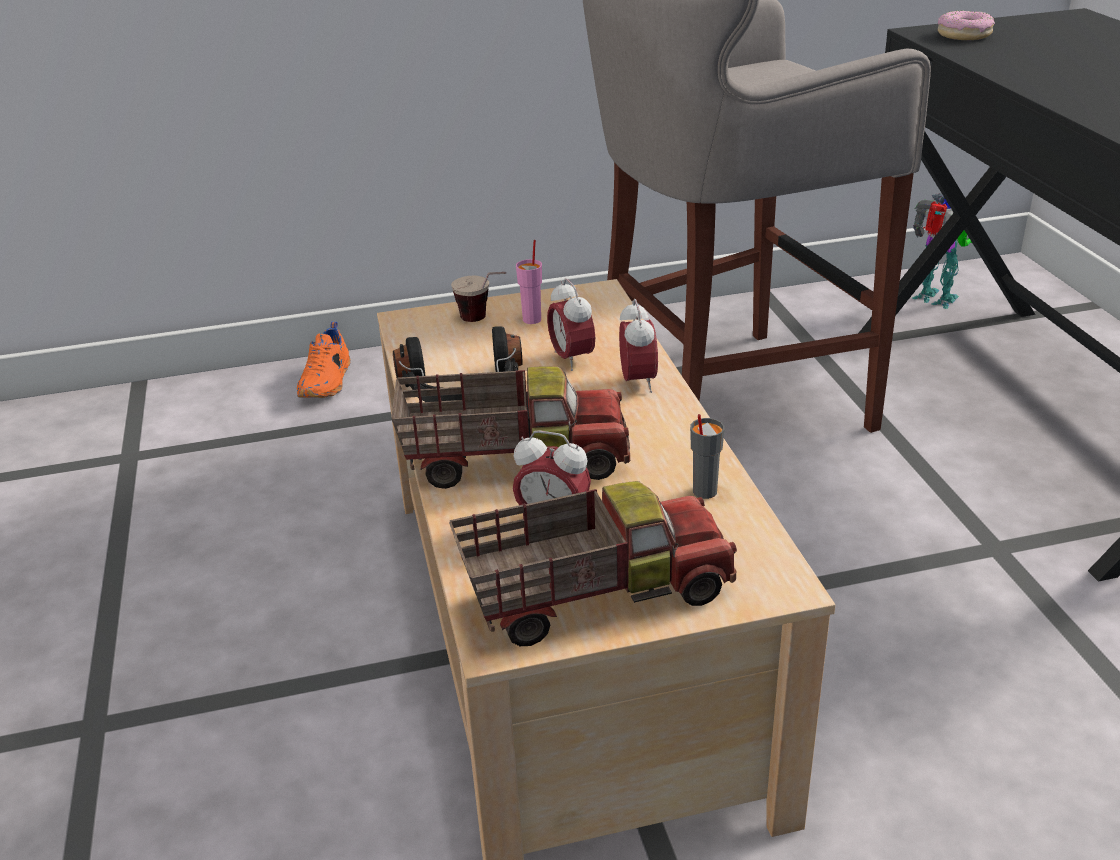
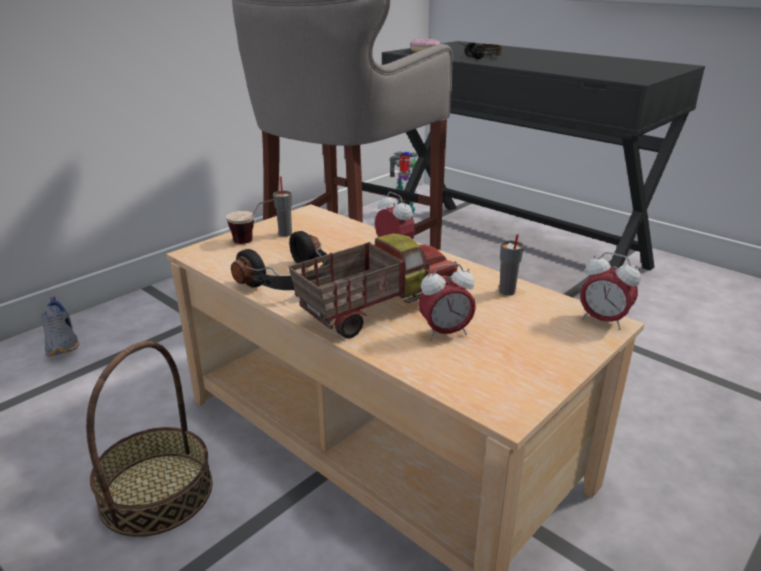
camera: 35 degrees left, 5 degrees down
orange shoe [297,322,351,398] -> grey shoe [41,296,79,357]
toy truck [449,481,737,646] -> none
pink cup [516,240,542,324] -> grey cup [273,176,292,237]
alarm clock [547,278,595,371] -> alarm clock moved to [580,252,641,330]
none -> basket [86,341,212,537]
none -> headphones [460,42,502,59]

